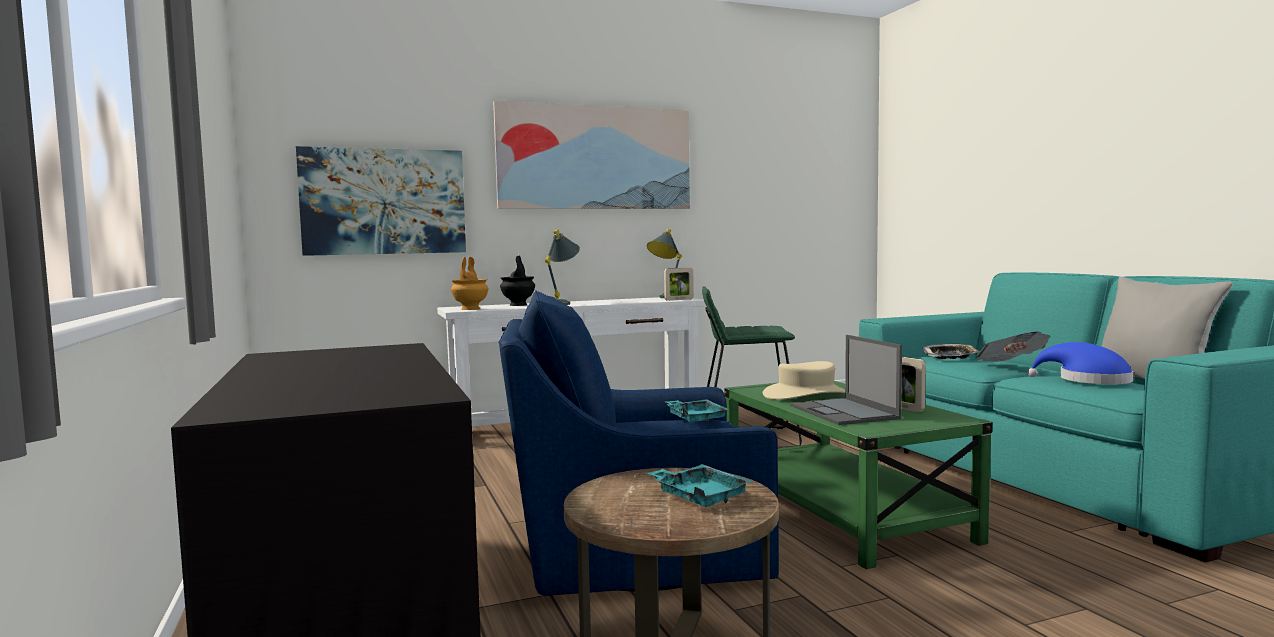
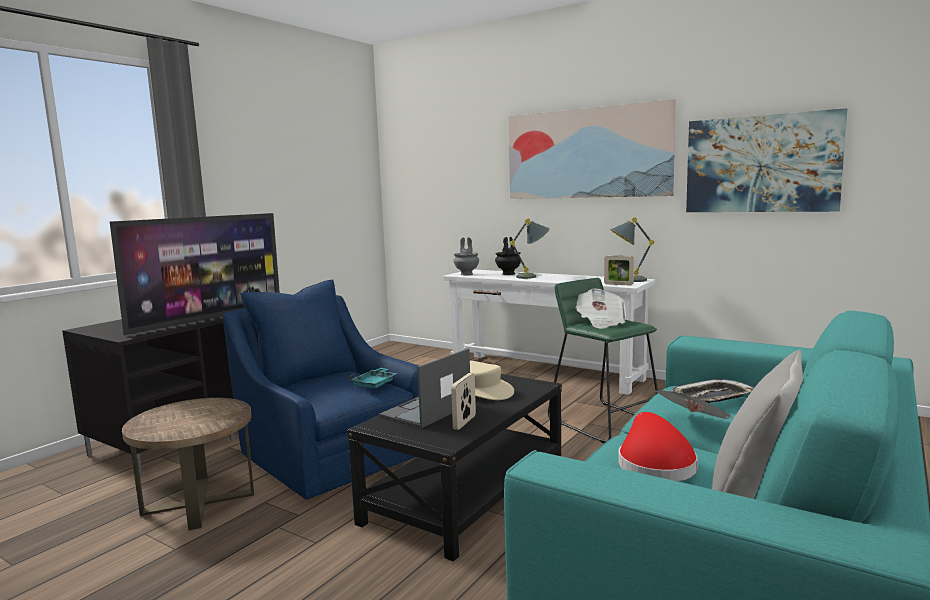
camera: 55 degrees right, 5 degrees up
picture [296,146,466,256] -> picture moved to [686,108,847,212]
brown vase [451,257,489,310] -> grey vase [453,237,479,275]
turquoise tray [647,464,753,507] -> none
green coffee table [724,381,992,569] -> black coffee table [347,374,562,561]
blue hat [1027,342,1134,384] -> red hat [618,412,698,481]
none -> television [110,213,280,335]
none -> newspaper [576,289,626,328]

